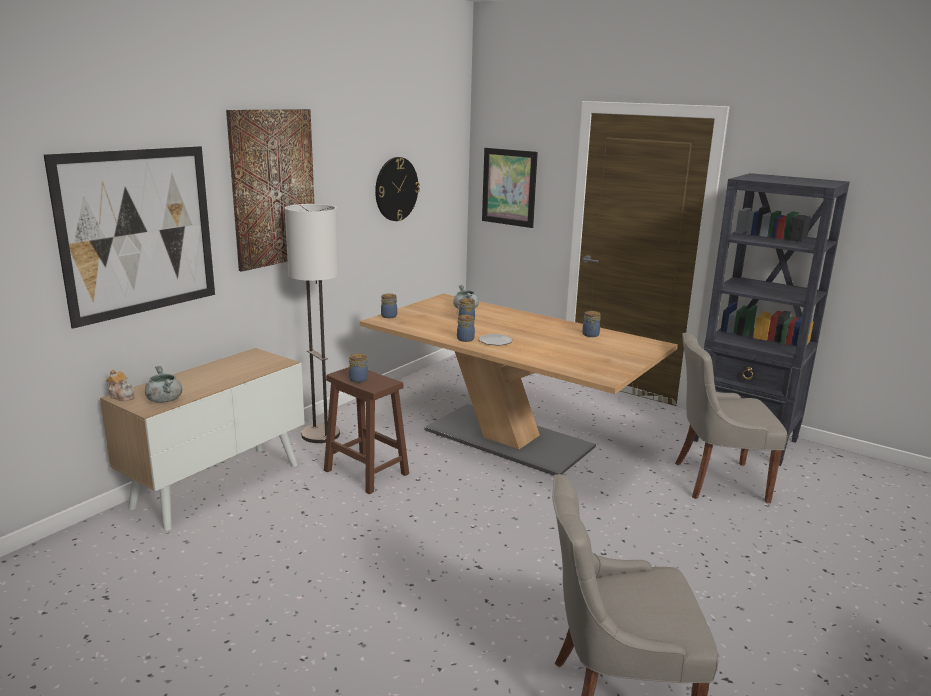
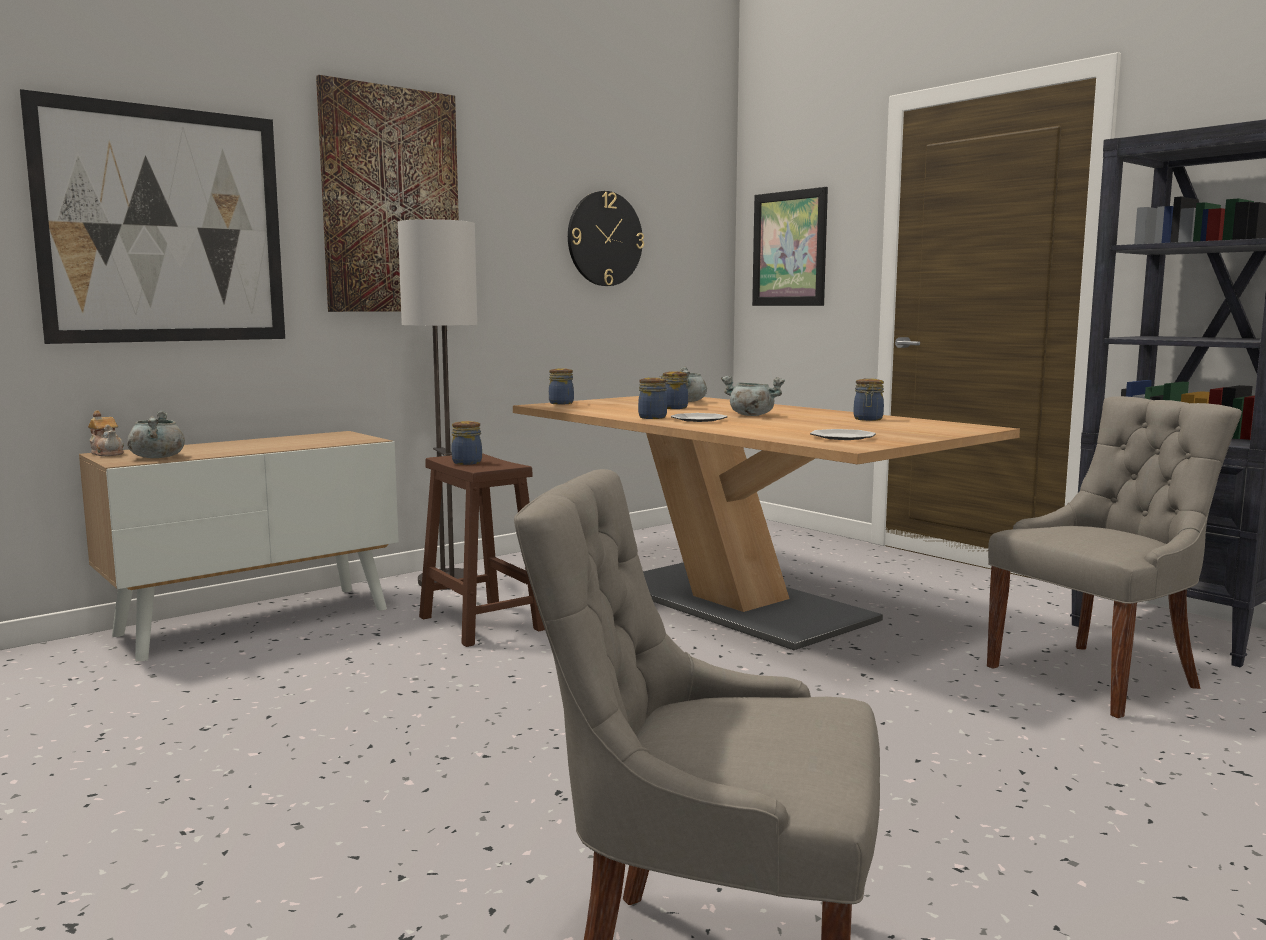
camera: 15 degrees right, 10 degrees down
grey chair [675,333,787,503] -> grey chair turned 135 degrees clockwise [987,396,1242,718]
none -> grey cooking pot [721,376,785,416]
none -> plate [810,429,876,440]

